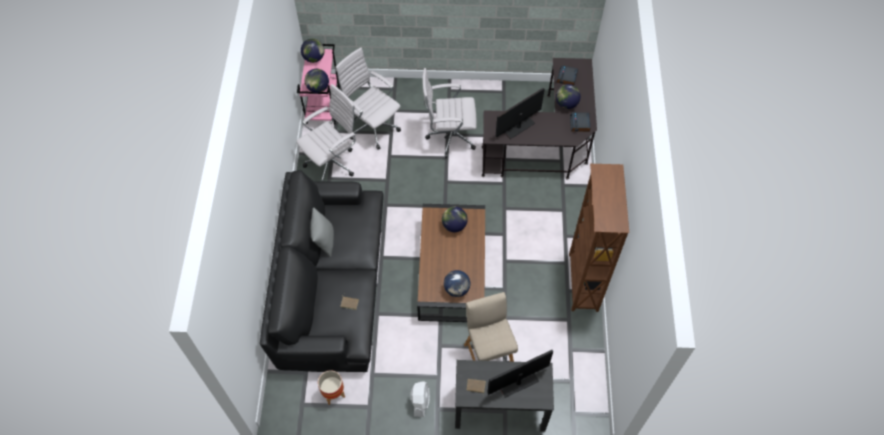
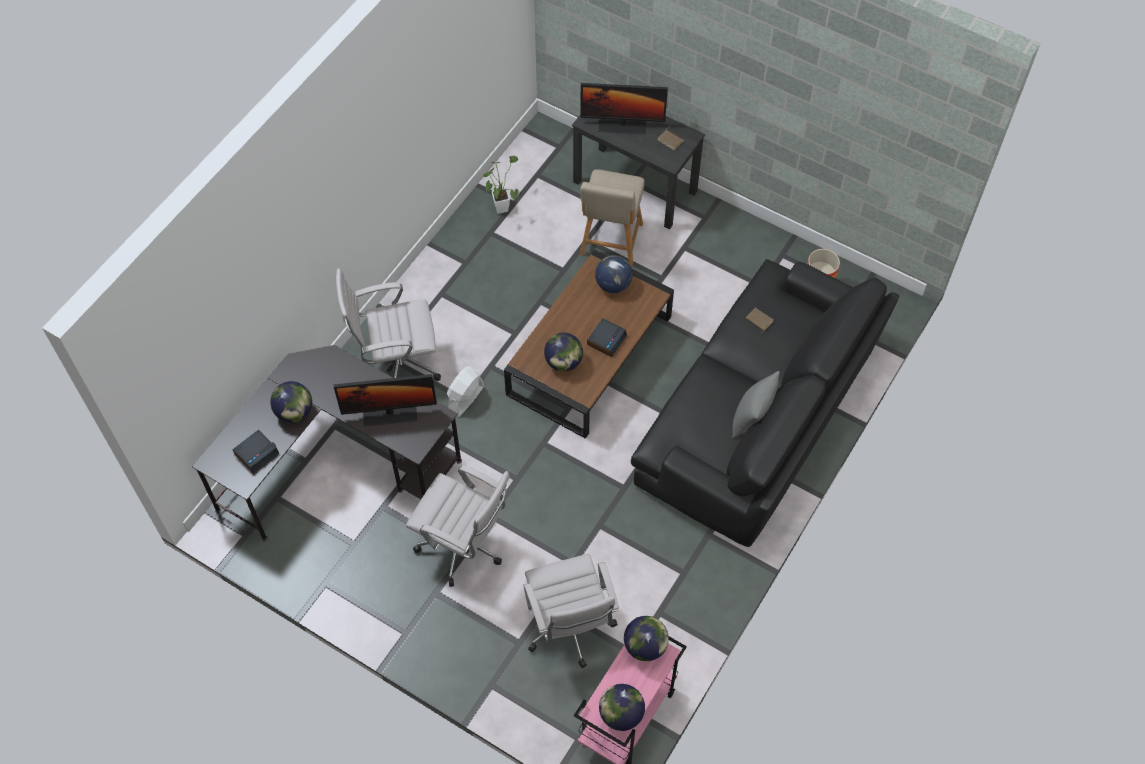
camera: 150 degrees left, 0 degrees up
white office chair [296,84,356,181] -> white office chair moved to [336,268,441,381]
white fan [410,381,430,417] -> white fan moved to [447,366,484,417]
brown bookcase [569,164,629,312] -> none
alarm clock [570,112,591,132] -> alarm clock moved to [587,318,627,357]
none -> potted plant [483,156,519,214]

